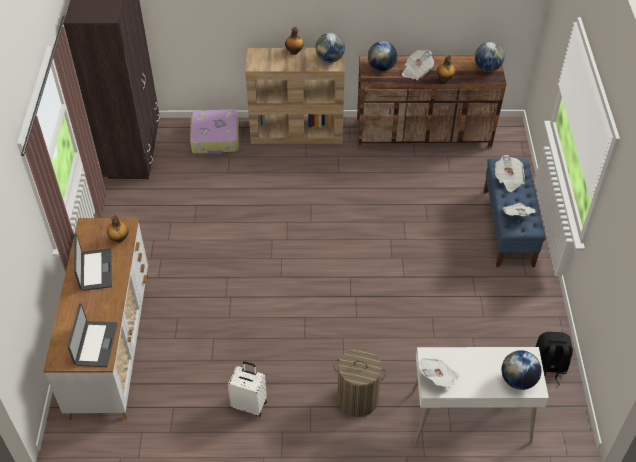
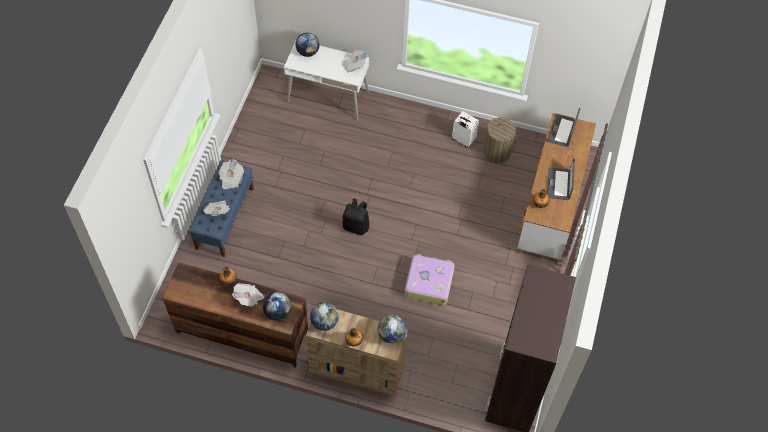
camera: 165 degrees left, 10 degrees up
suitcase [190,109,239,154] -> suitcase moved to [405,254,455,305]
laundry basket [333,348,386,417] -> laundry basket moved to [483,117,518,164]
globe [475,42,505,72] -> globe moved to [378,315,406,343]
black backpack [535,332,573,385] -> black backpack moved to [343,198,369,235]

